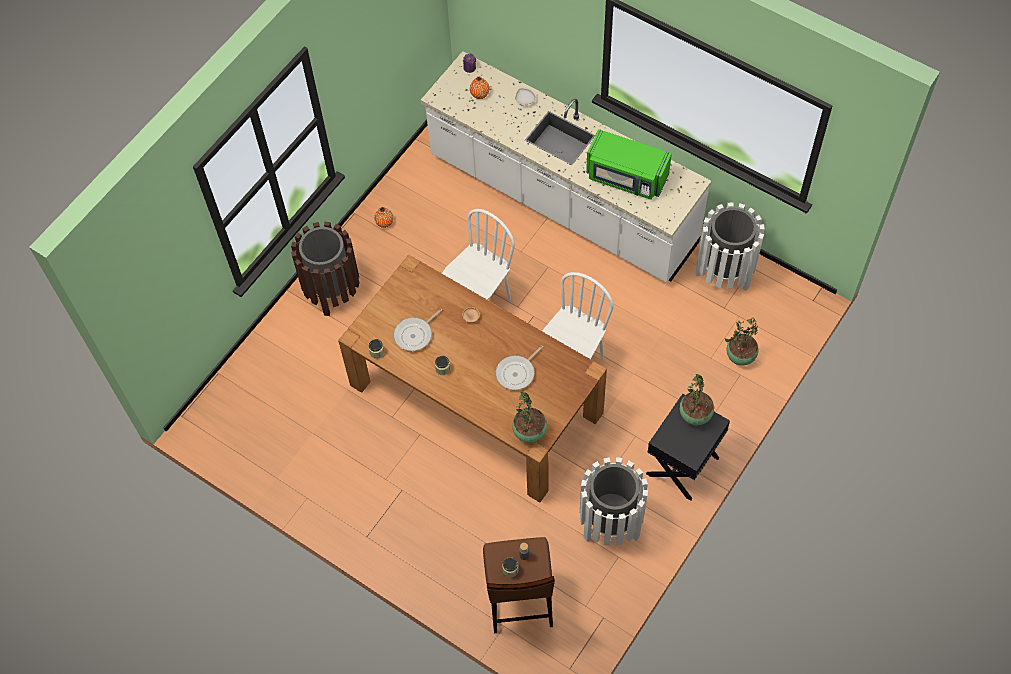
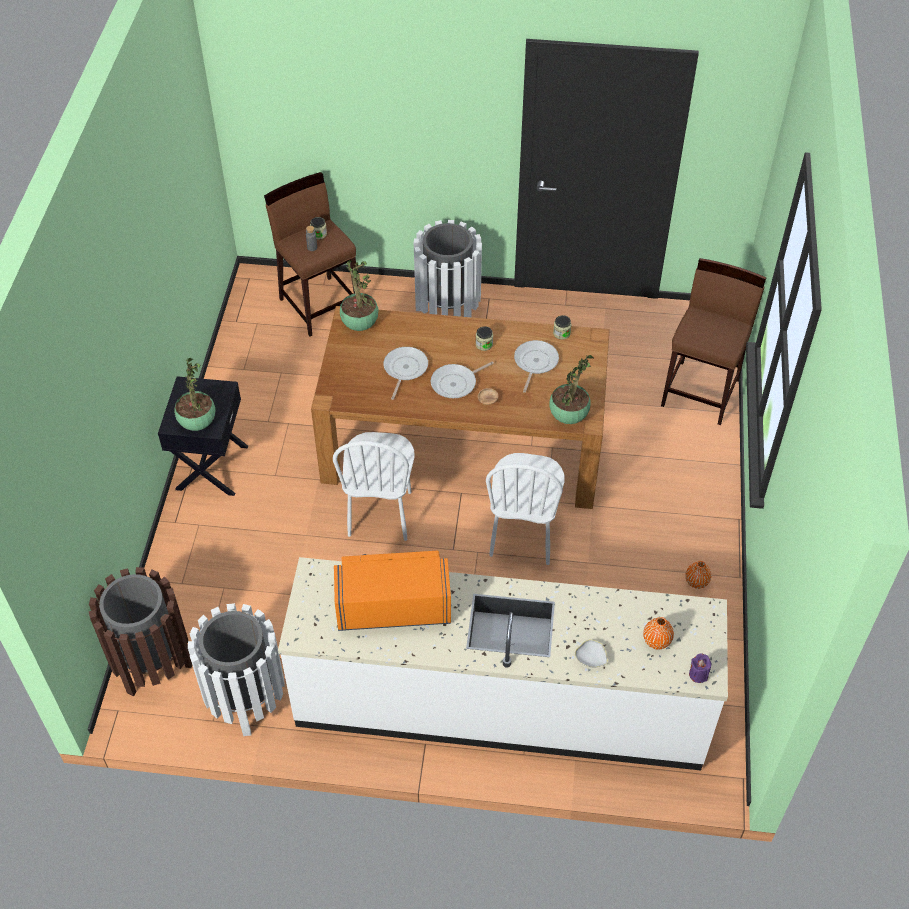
camera: 150 degrees right, 10 degrees down
brown trash can [291,221,360,316] -> brown trash can moved to [89,567,192,696]
white trash can [580,457,648,546] -> white trash can moved to [414,220,482,317]
green microwave [586,129,672,200] -> orange microwave [334,551,451,631]
potted plant [725,318,759,366] -> potted plant moved to [549,355,593,424]
none -> frying pan [431,362,494,398]
none -> brown stool [661,258,767,425]

